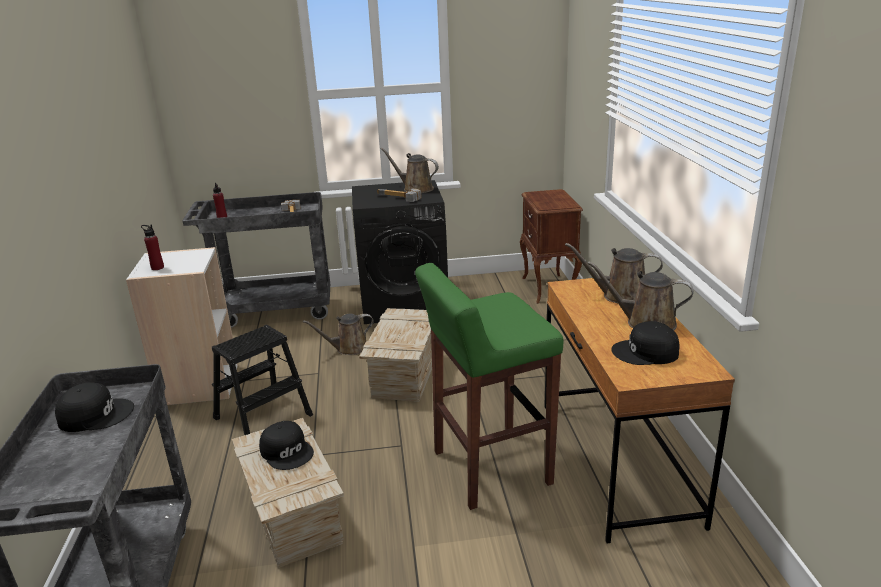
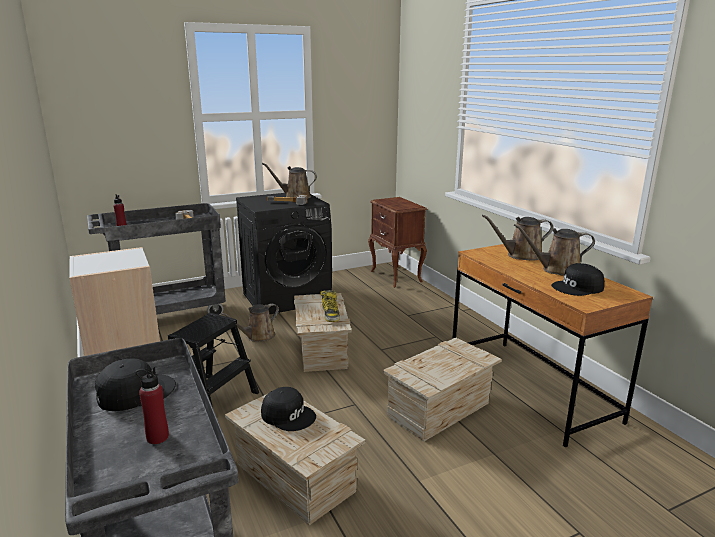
camera: 20 degrees left, 5 degrees down
red bottle [141,225,164,270] -> red bottle moved to [135,367,169,444]
green stool [415,263,563,510] -> crate [383,338,502,441]
none -> boot [320,290,340,322]

